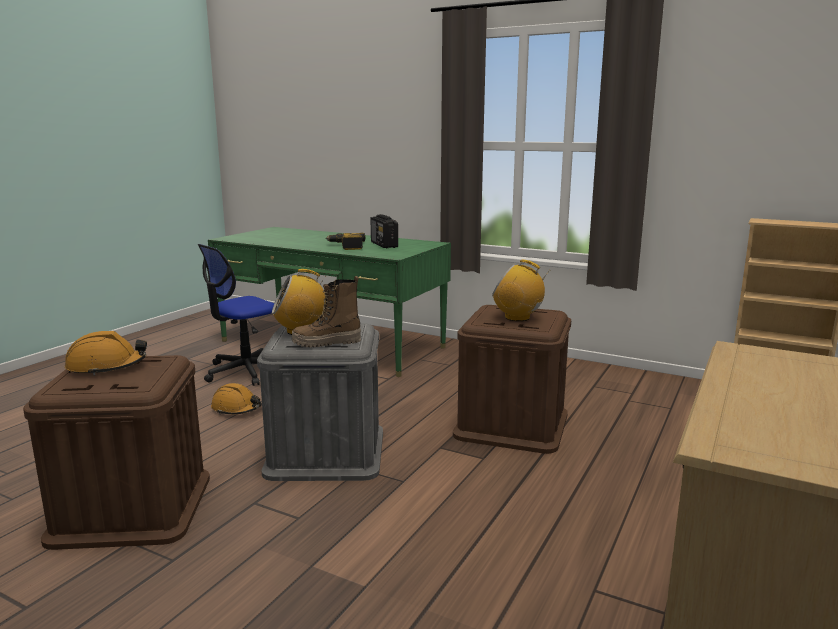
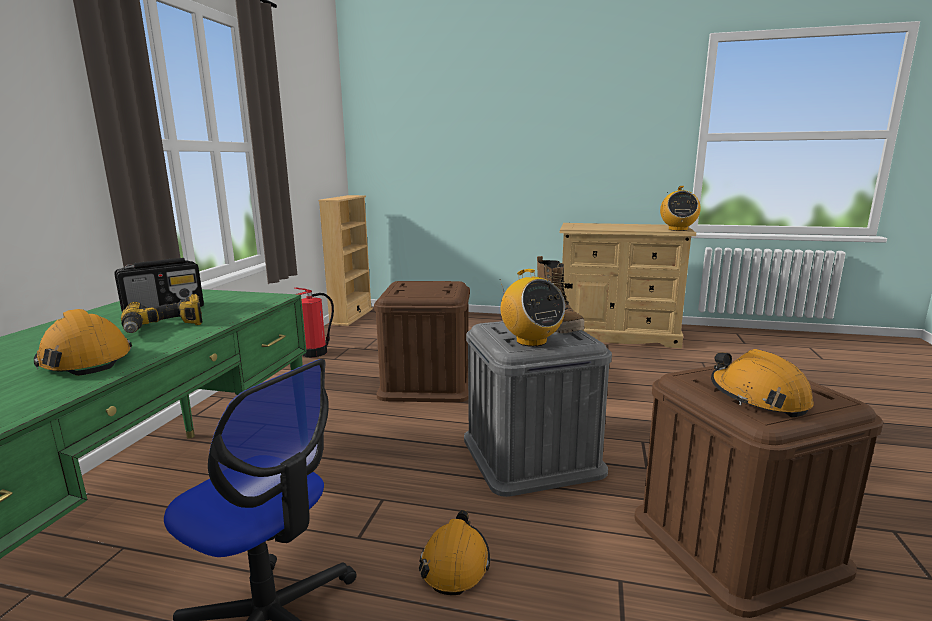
camera: 105 degrees left, 0 degrees up
radio [492,260,550,321] -> radio moved to [660,186,701,231]
none -> orange hard hat [34,309,132,376]
none -> fire extinguisher [294,287,334,357]

